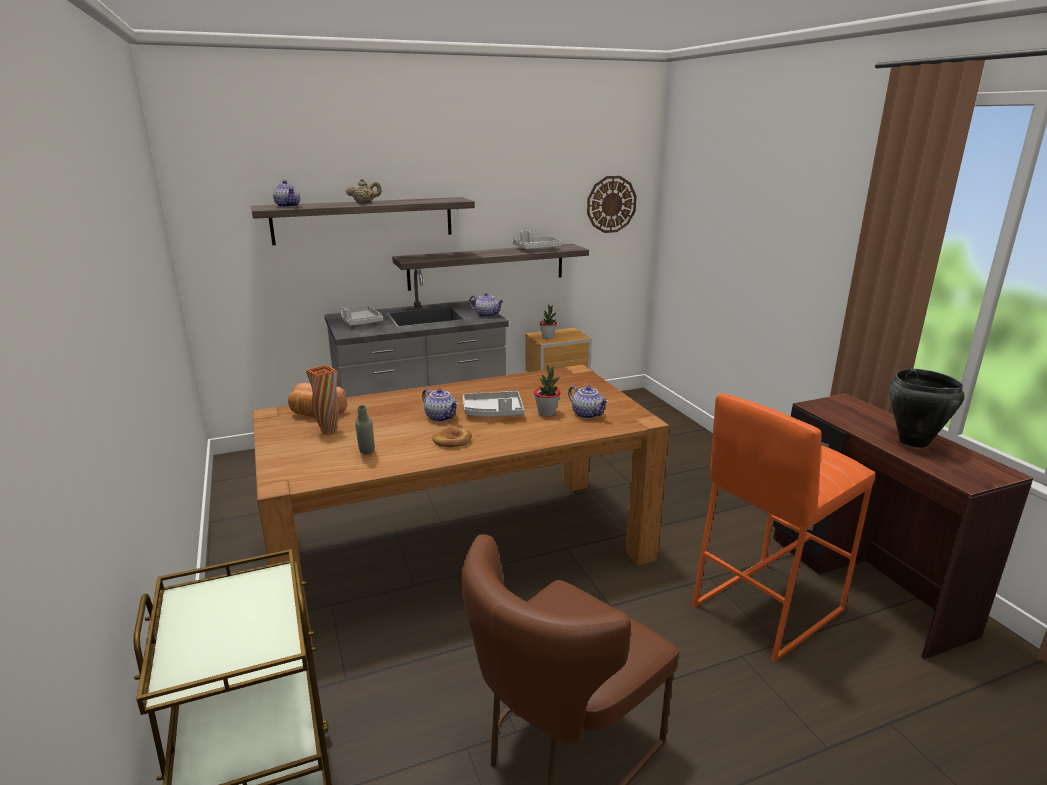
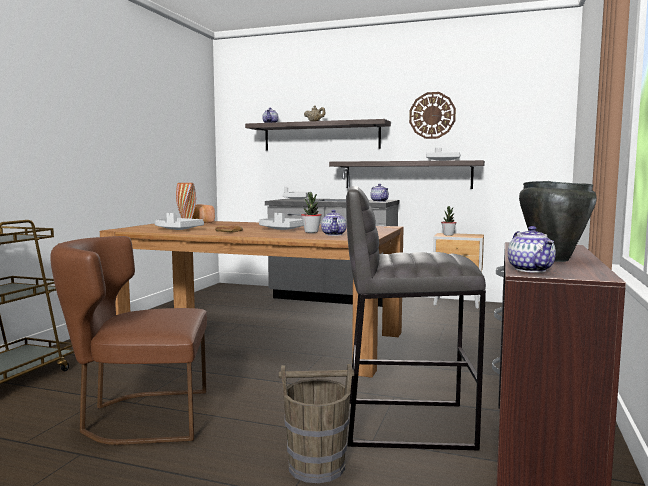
camera: 40 degrees right, 15 degrees down
grey bottle [355,405,375,455] -> grey tray [154,213,204,230]
teapot [422,388,458,422] -> teapot moved to [508,226,556,273]
wall clock [587,176,637,233] -> wall clock moved to [409,92,456,139]
orange stool [692,393,875,663] -> grey stool [346,186,486,450]
none -> brown bucket [279,364,354,483]

